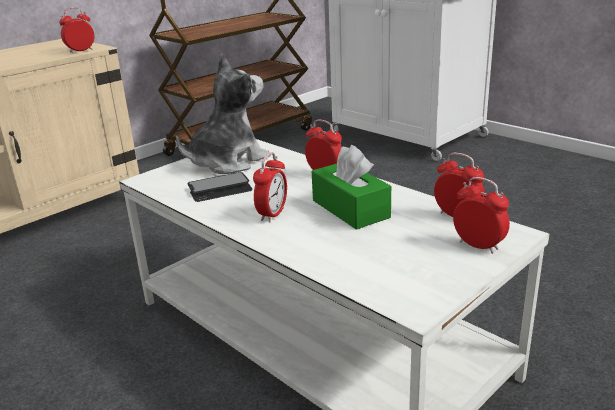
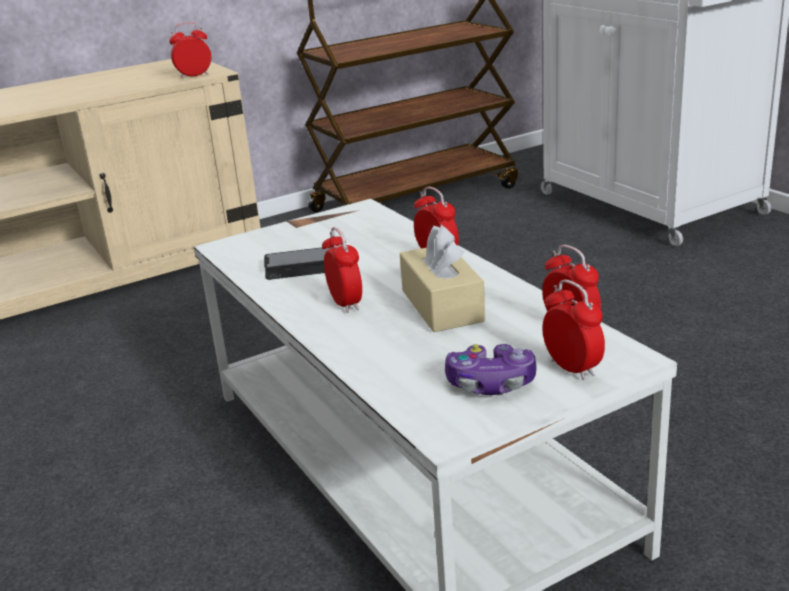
camera: 15 degrees right, 0 degrees up
plush toy [176,53,271,174] -> none
alarm clock [253,152,287,222] -> alarm clock turned 60 degrees counterclockwise [322,227,362,313]
green tissue box [312,145,391,230] -> beige tissue box [400,225,485,332]
none -> game controller [445,344,537,395]

